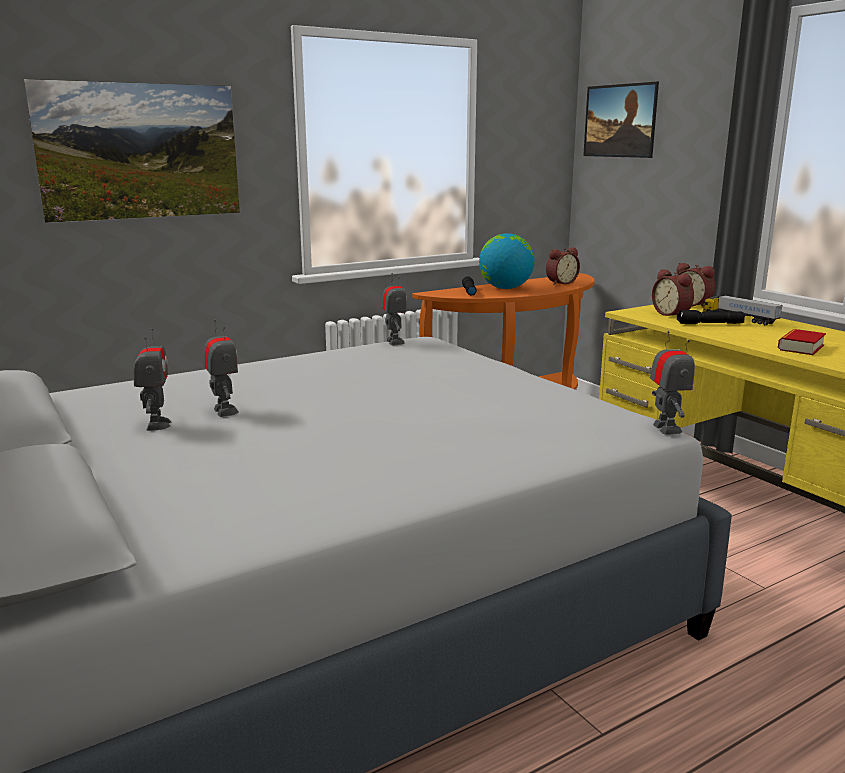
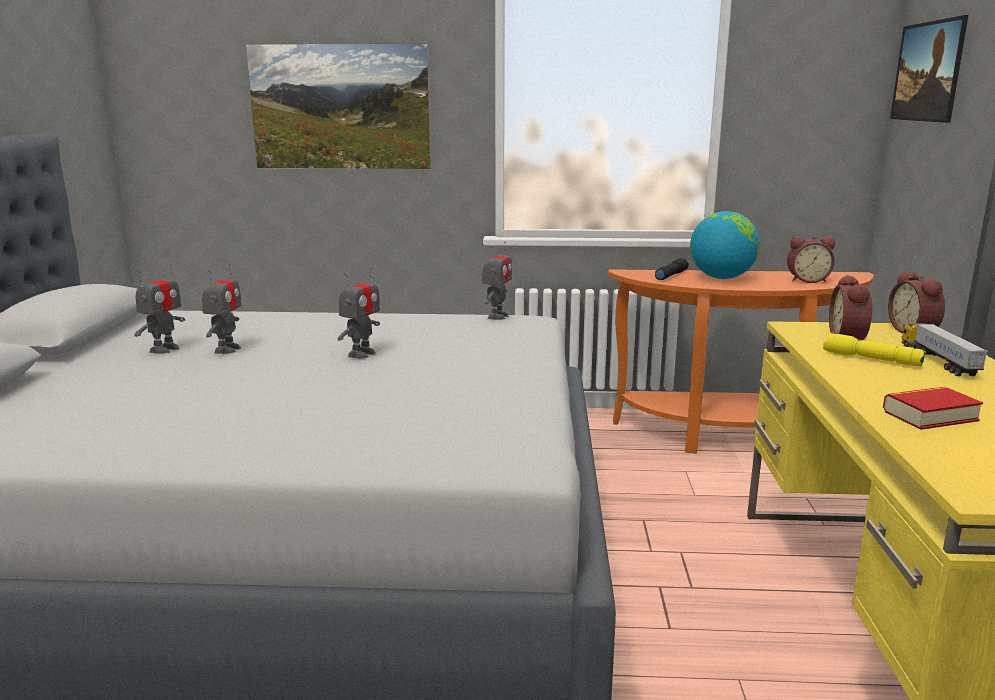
camera: 35 degrees right, 0 degrees up
toy robot [650,331,695,435] -> toy robot moved to [337,267,380,359]
black flashlight [677,310,745,324] -> yellow flashlight [823,333,926,367]

